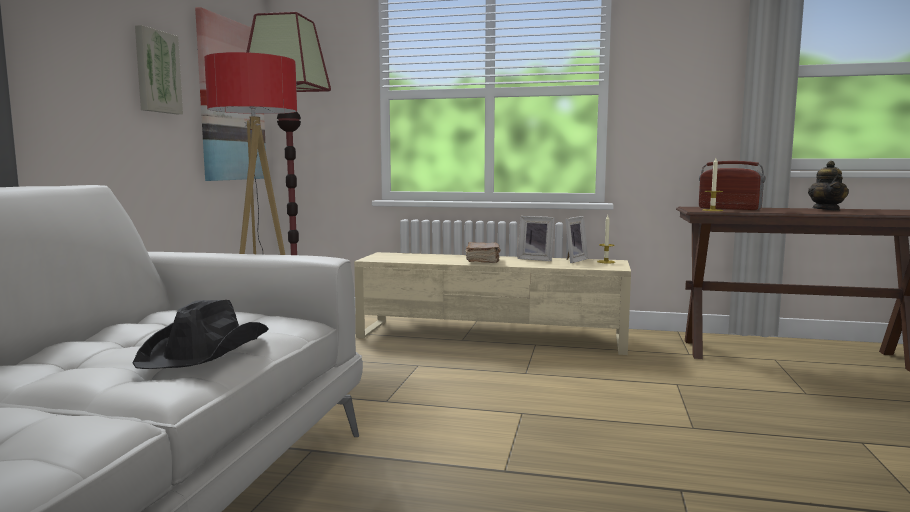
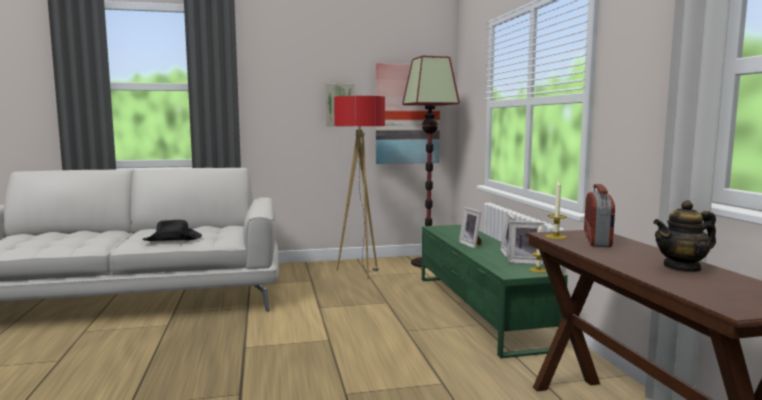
camera: 65 degrees right, 0 degrees up
beige tv stand [354,252,631,355] -> green tv stand [422,225,568,359]
brown book [466,242,501,263] -> picture frame [459,207,482,249]

